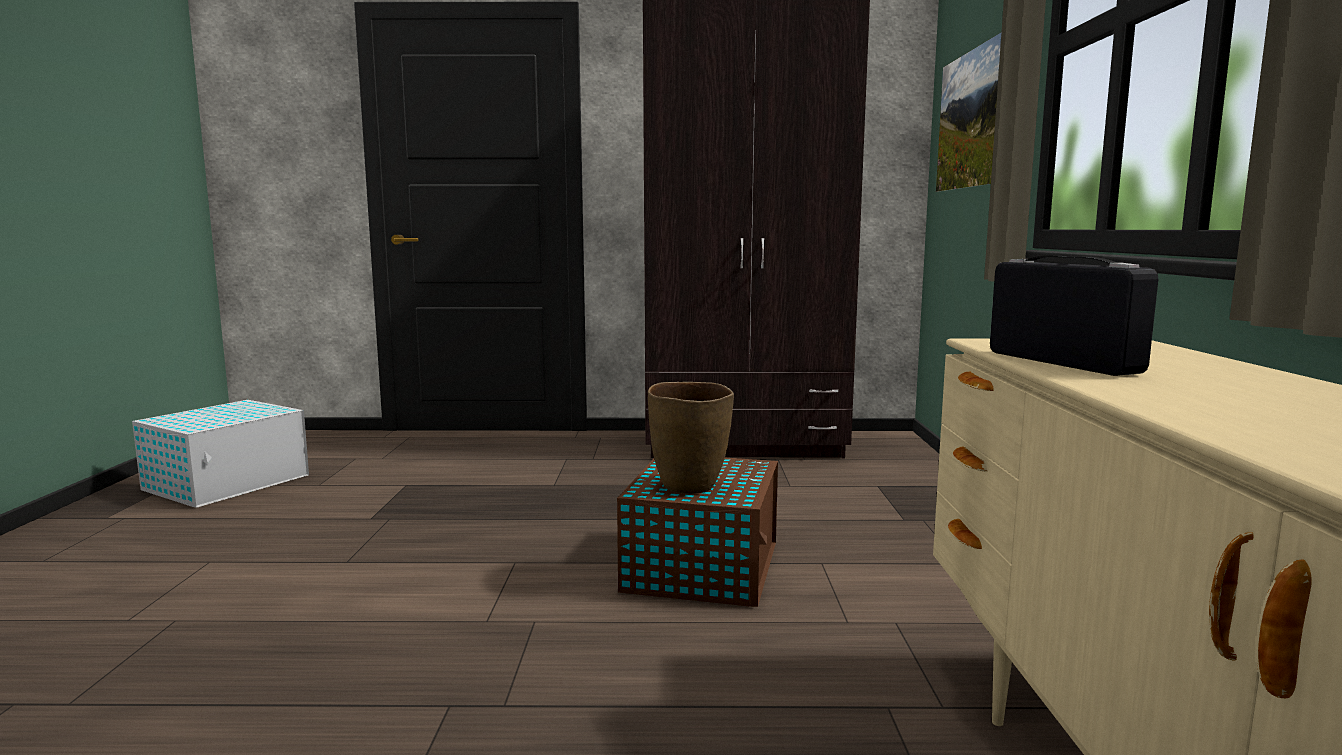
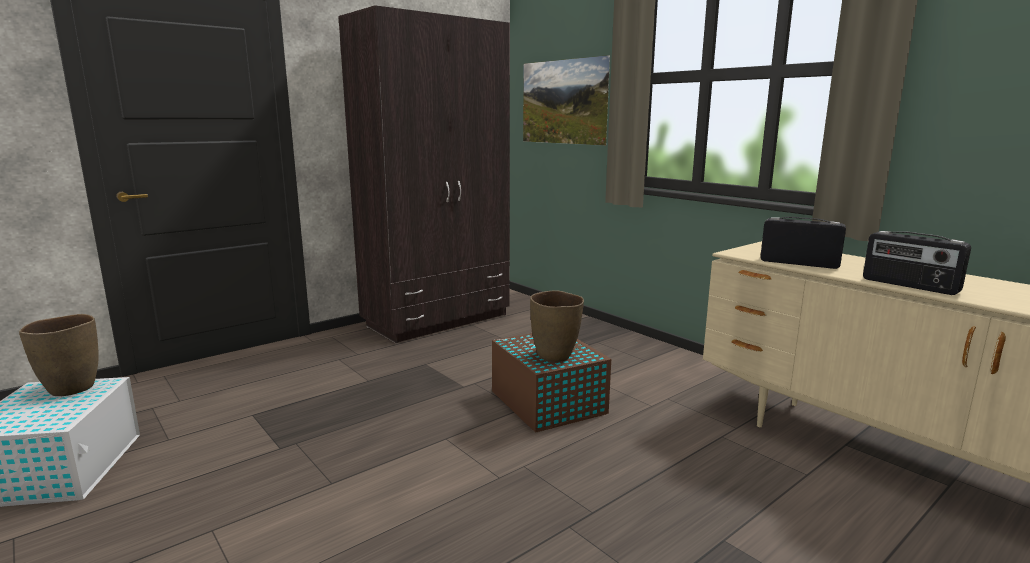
camera: 40 degrees left, 5 degrees up
none -> brown vase [19,314,99,396]
none -> radio [863,231,971,295]

